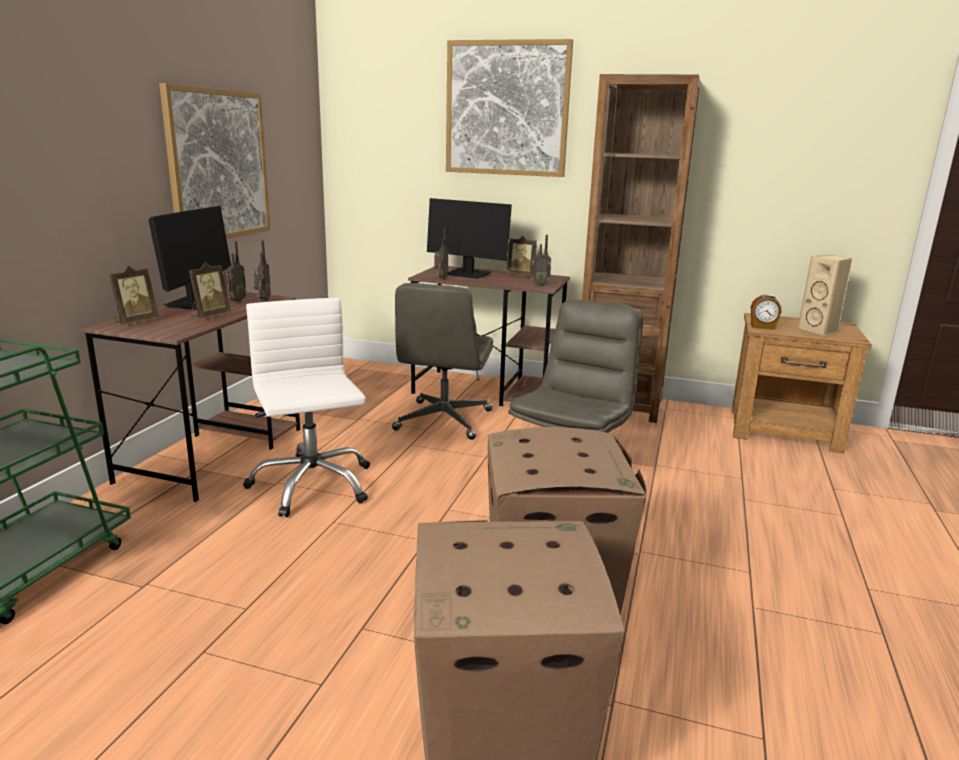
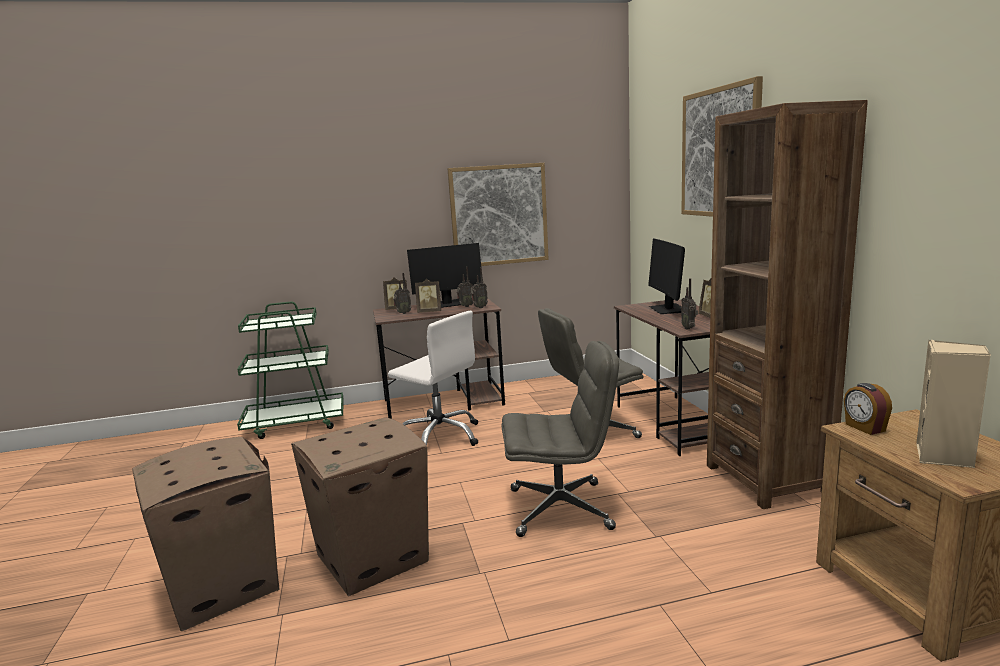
camera: 60 degrees right, 5 degrees down
white office chair [243,298,370,517] -> white office chair turned 90 degrees clockwise [388,311,478,446]
radio [434,228,449,279] -> radio moved to [393,273,412,314]

